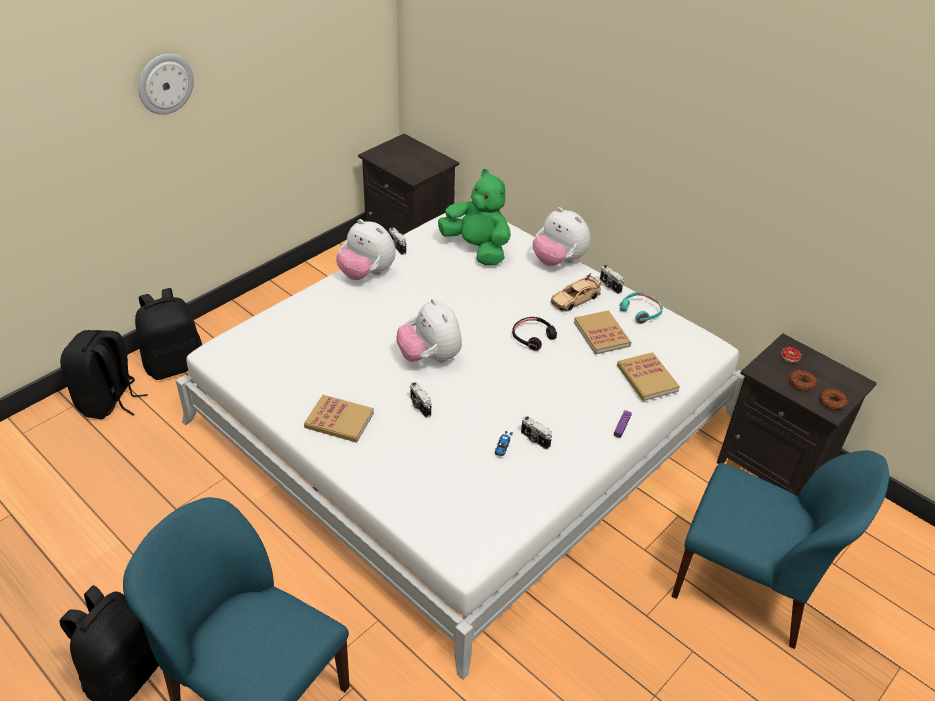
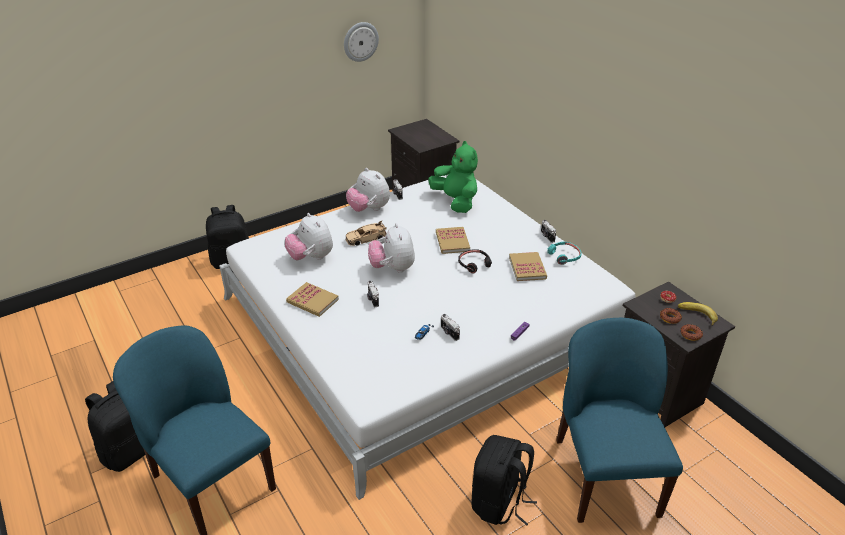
camera: 15 degrees right, 5 degrees down
black backpack [60,330,148,419] -> black backpack moved to [471,435,537,525]
wall clock [138,54,194,115] -> wall clock moved to [344,22,379,62]
plush toy [533,207,590,266] -> plush toy moved to [285,213,333,260]
beige toy car [551,273,602,312] -> beige toy car moved to [346,221,387,246]
book [617,352,680,401] -> book moved to [436,227,470,254]
blue chair [672,450,889,649] -> blue chair turned 135 degrees counterclockwise [556,318,683,523]
none -> banana [678,302,718,326]

